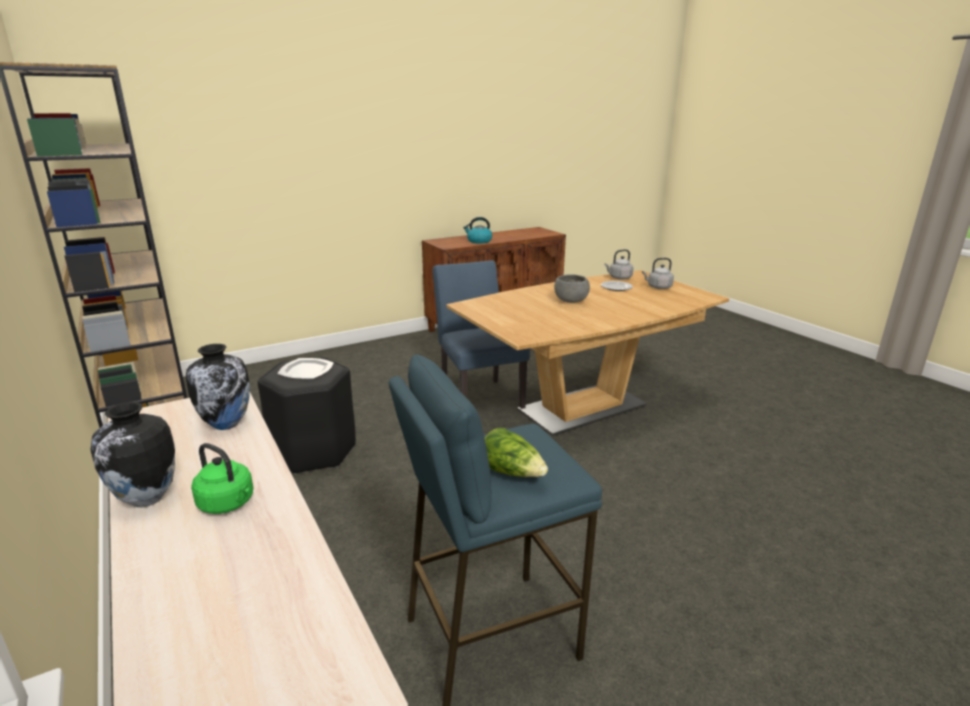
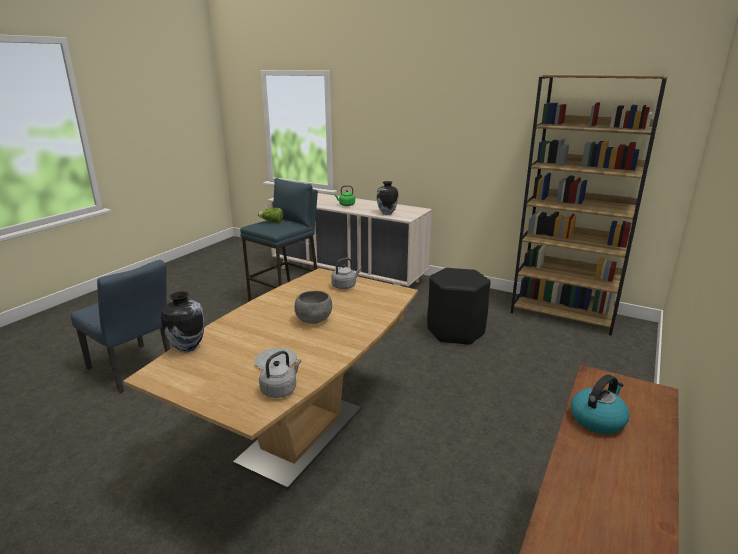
camera: 150 degrees right, 0 degrees up
vase [91,402,175,507] -> vase moved to [161,291,205,352]
plate [277,358,334,379] -> none
blue chair [433,260,530,409] -> blue chair moved to [71,260,170,393]
grey kettle [642,258,674,289] -> grey kettle moved to [331,258,361,289]

